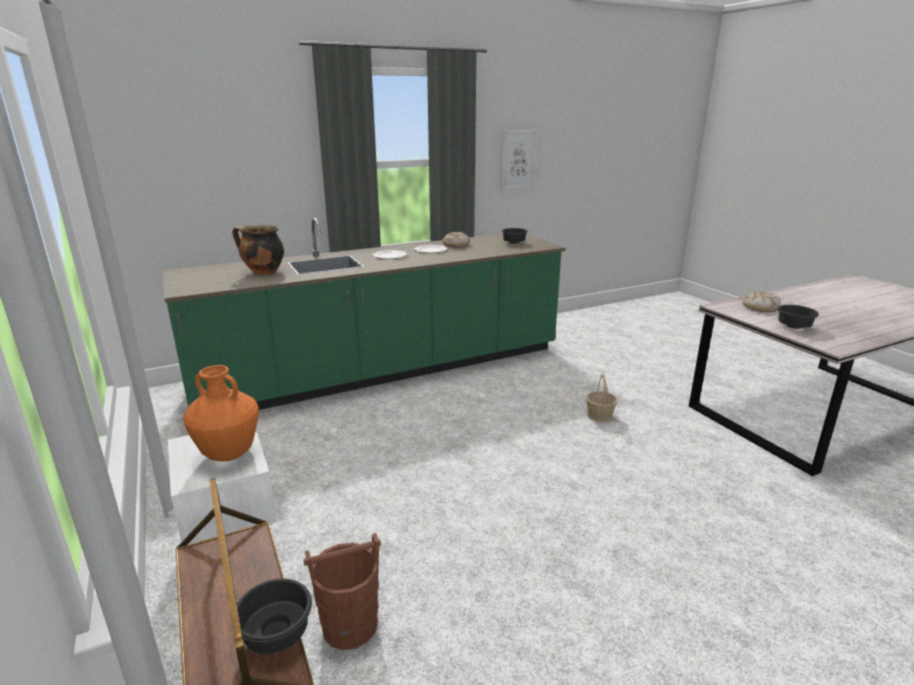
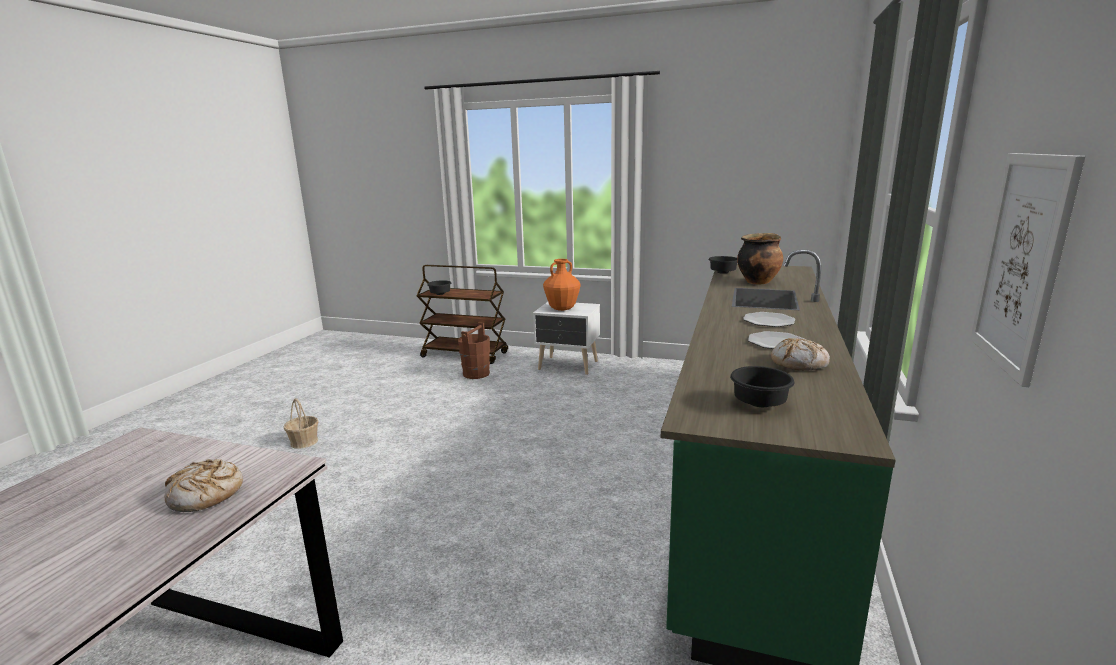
camera: 135 degrees right, 5 degrees down
basket [586,374,618,423] -> basket moved to [284,398,319,449]
black bowl [777,305,819,329] -> black bowl moved to [708,256,737,274]

